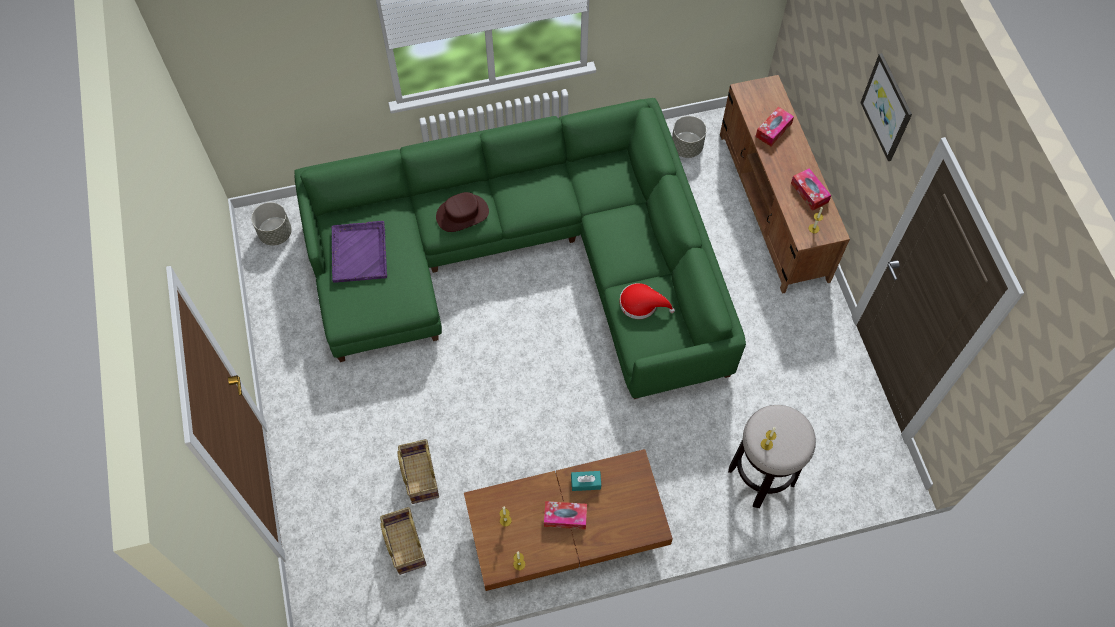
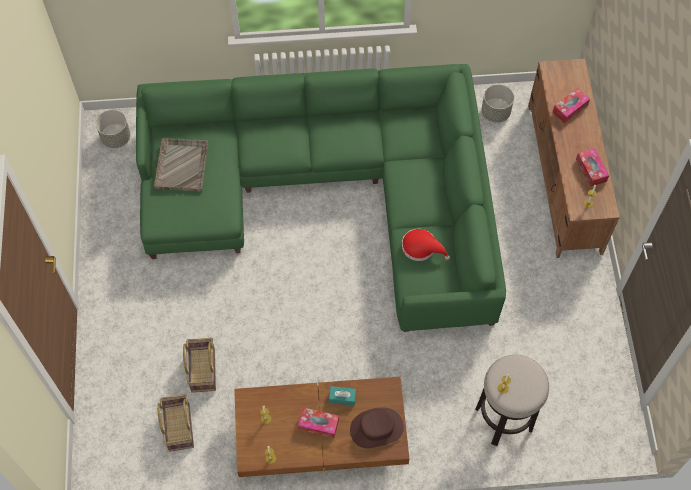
camera: 10 degrees right, 0 degrees up
purple tray [331,221,387,283] -> grey tray [154,138,208,191]
brown hat [436,192,489,232] -> brown hat moved to [350,407,404,448]
picture [860,53,912,161] -> none

